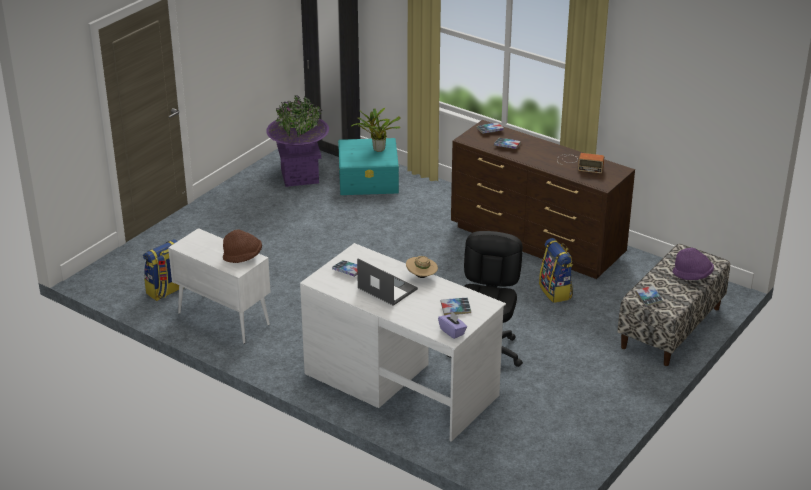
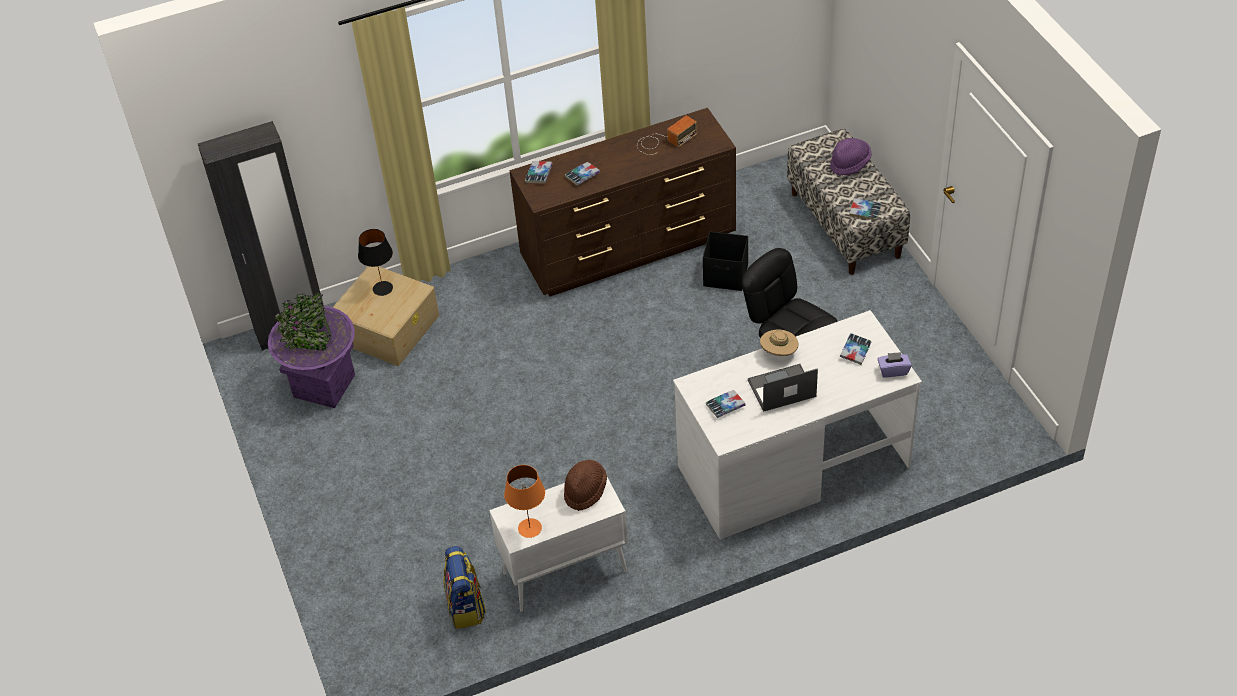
camera: 55 degrees left, 15 degrees up
turquoise storage box [338,138,399,195] -> beige storage box [333,266,439,366]
potted plant [351,108,401,152] -> black table lamp [358,229,393,296]
backpack [539,238,573,303] -> black storage box [703,232,748,291]
none -> orange table lamp [504,465,545,538]

